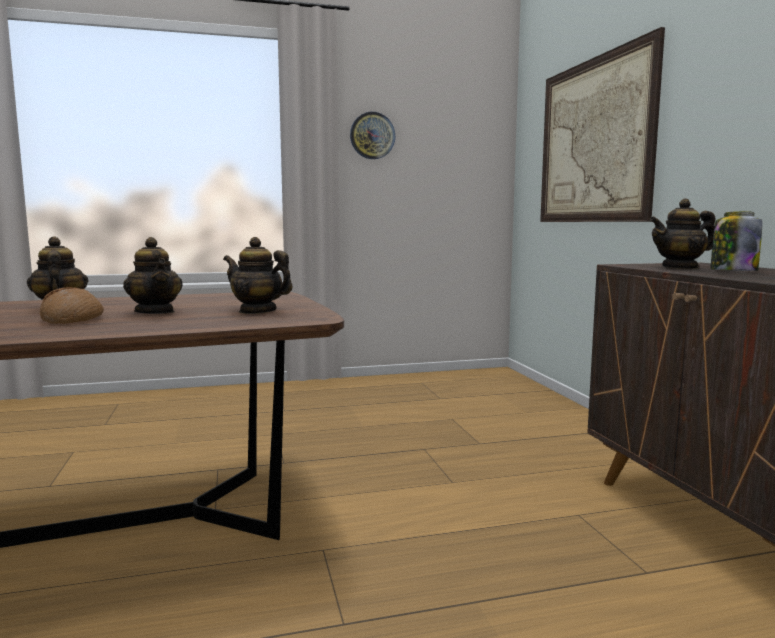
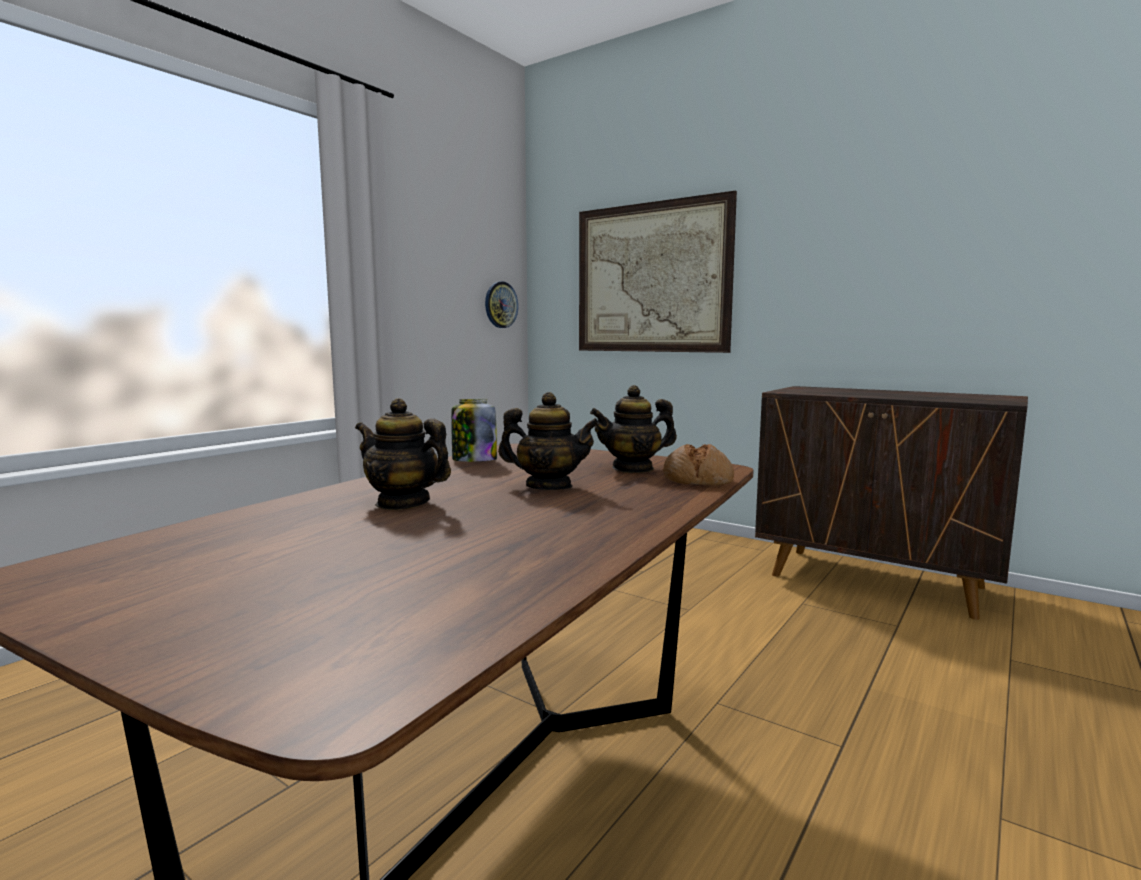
camera: 40 degrees left, 0 degrees up
bread [40,287,104,324] -> bread moved to [663,444,734,485]
wall clock [350,112,395,159] -> wall clock moved to [485,281,518,328]
teapot [650,199,715,269] -> none
jar [710,211,762,271] -> jar moved to [451,399,497,462]

